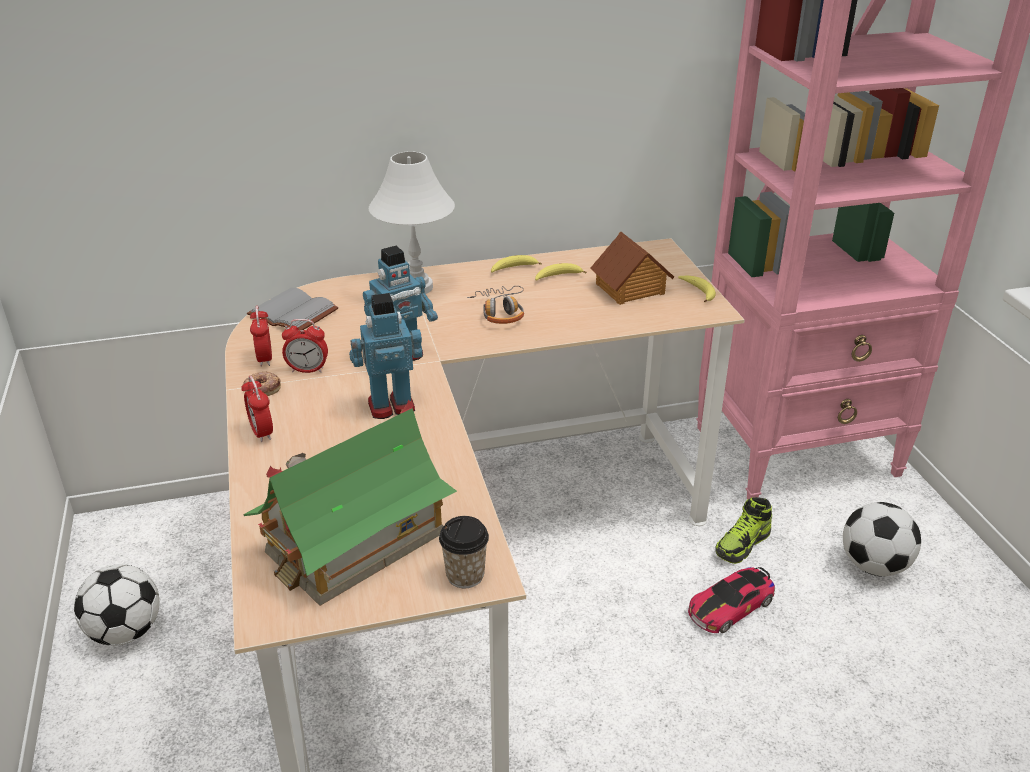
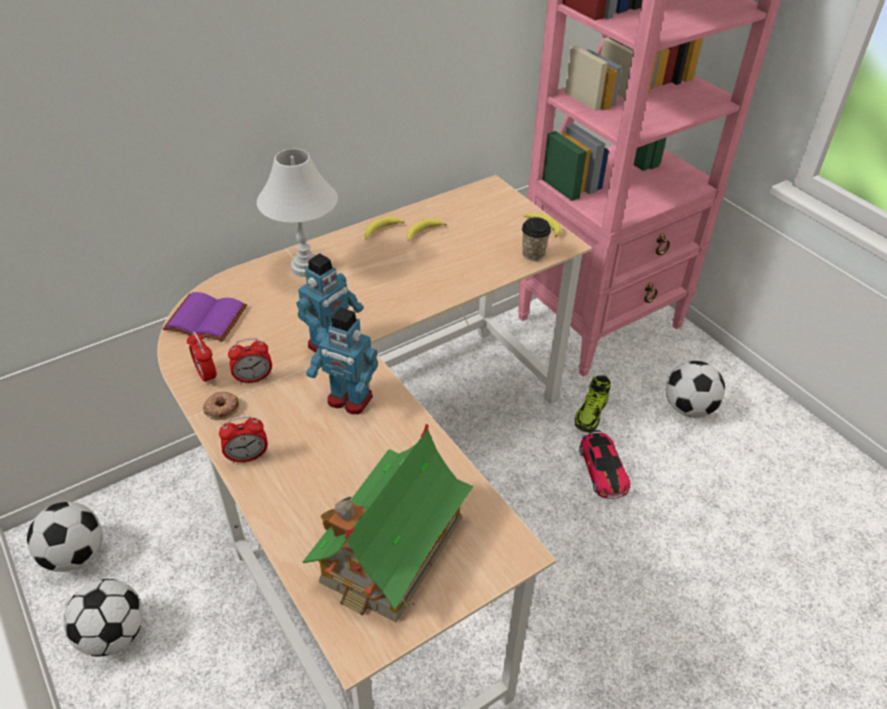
camera: 20 degrees left, 10 degrees up
alarm clock [241,376,273,442] -> alarm clock turned 60 degrees counterclockwise [219,416,268,464]
grey book [247,288,339,330] -> purple book [163,292,247,342]
toy robot [349,293,423,419] -> toy robot turned 120 degrees counterclockwise [306,307,378,414]
cup [439,516,489,588] -> cup moved to [522,217,551,261]
headphones [467,286,524,324] -> none
toy house [590,231,674,305] -> none
toy car [688,567,775,633] -> toy car turned 45 degrees counterclockwise [579,430,630,499]
none -> football [27,502,102,572]

